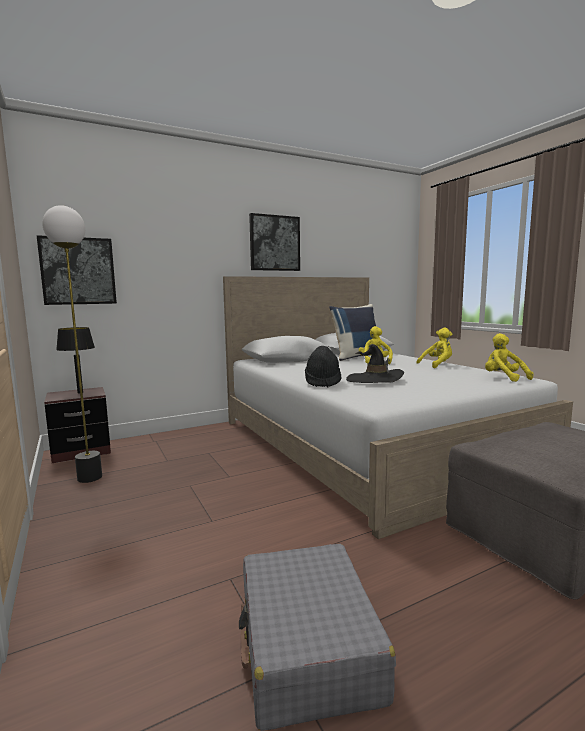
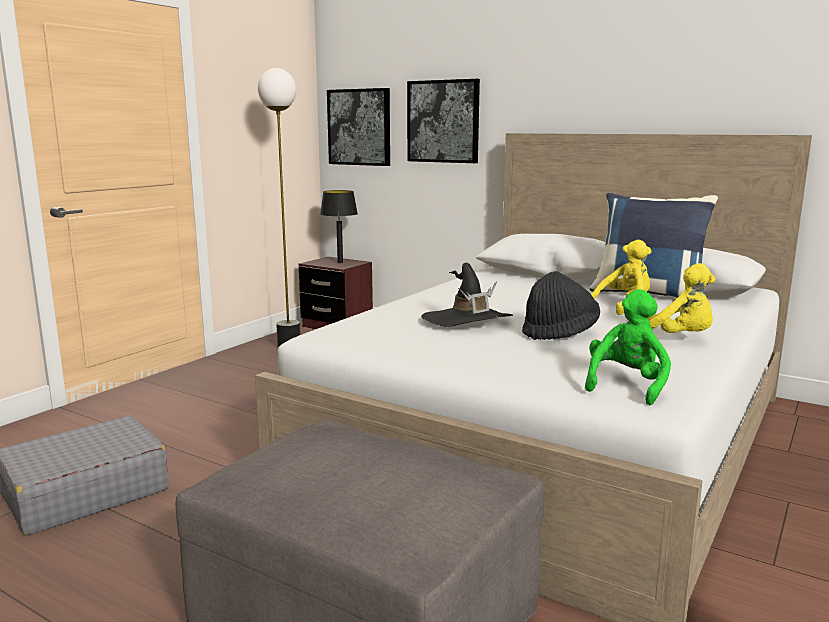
camera: 60 degrees right, 5 degrees up
picture [249,213,300,271] -> picture moved to [407,79,480,163]
black hat [305,346,342,387] -> black hat moved to [522,271,600,340]
yellow plush toy [485,333,533,382] -> green plush toy [585,289,671,405]

